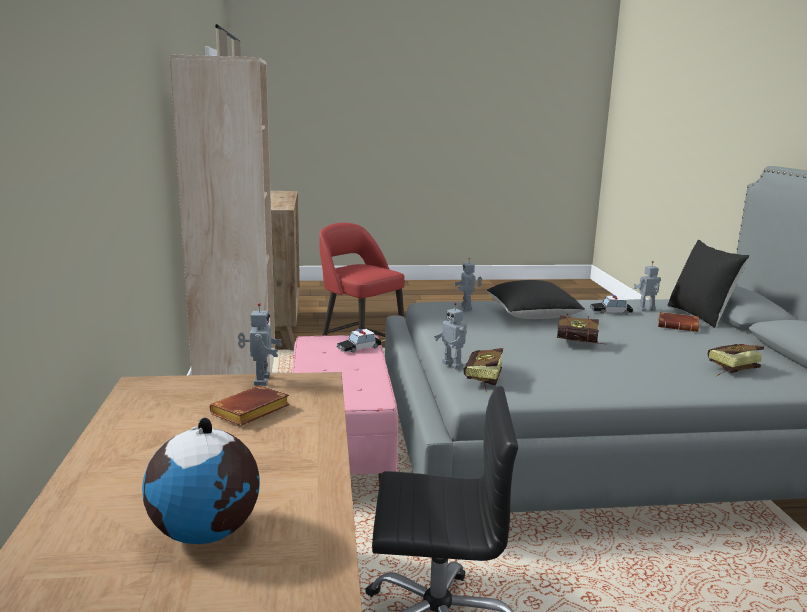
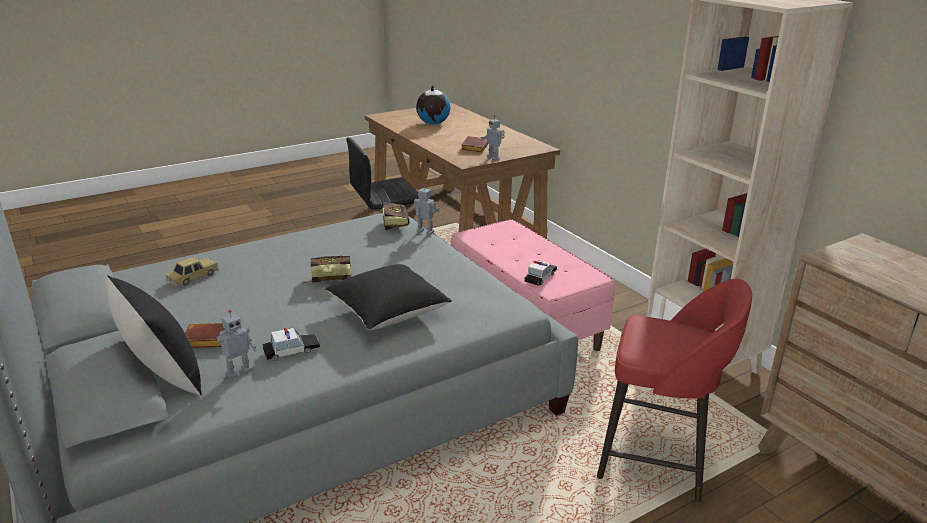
camera: 155 degrees right, 10 degrees up
toy robot [454,258,482,310] -> none
book [708,344,764,376] -> toy car [166,257,219,287]

